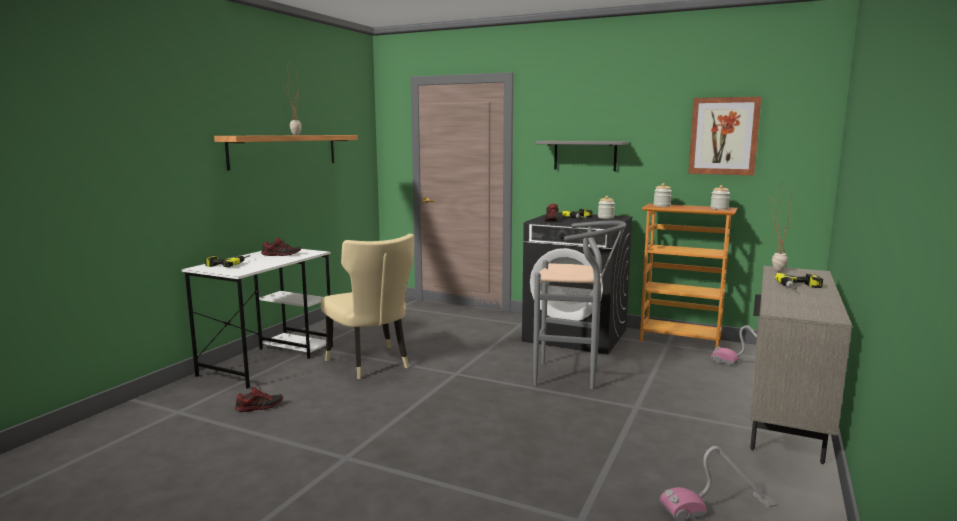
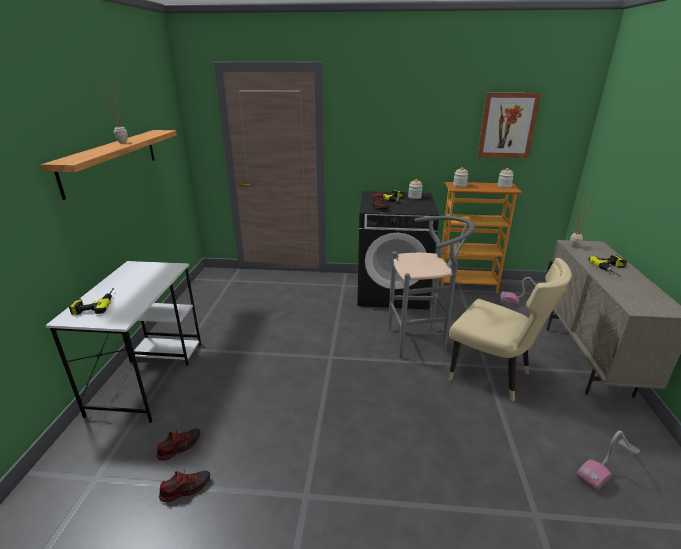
camera: 20 degrees left, 15 degrees up
shoe [261,237,301,256] -> shoe moved to [159,469,210,502]
beige chair [321,233,414,379] -> beige chair moved to [449,258,572,401]
grey shelf [536,141,629,171] -> none

